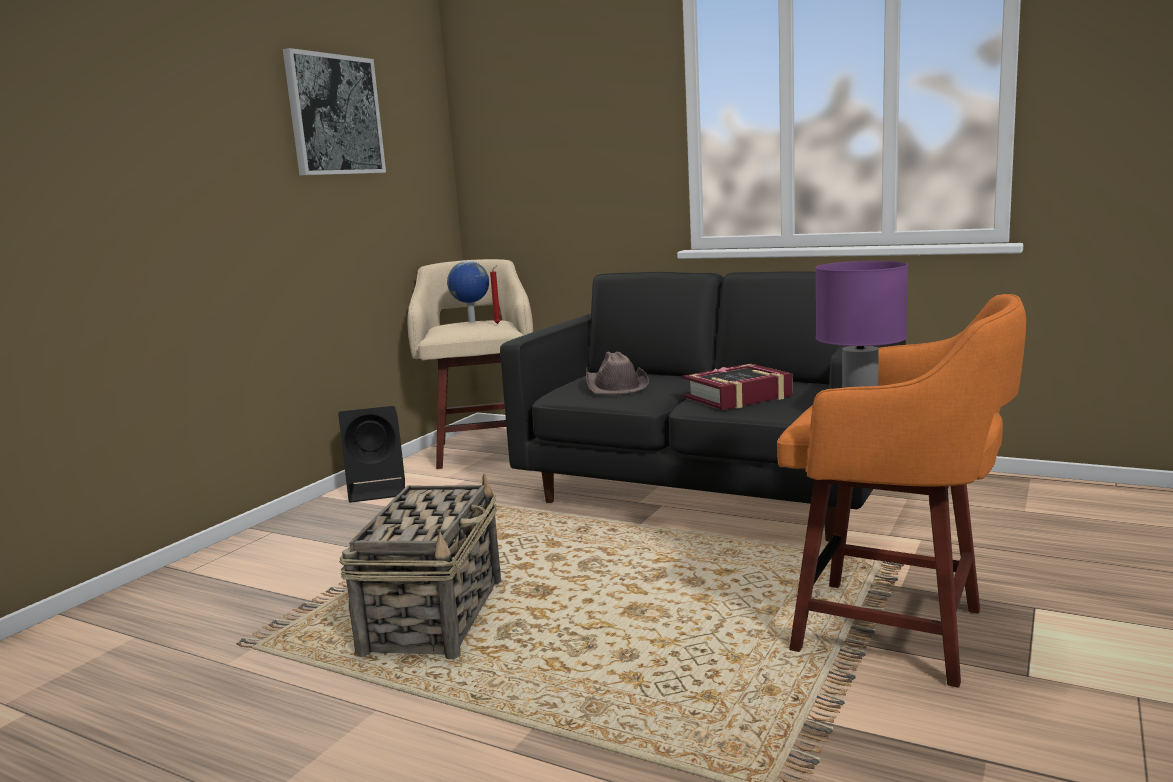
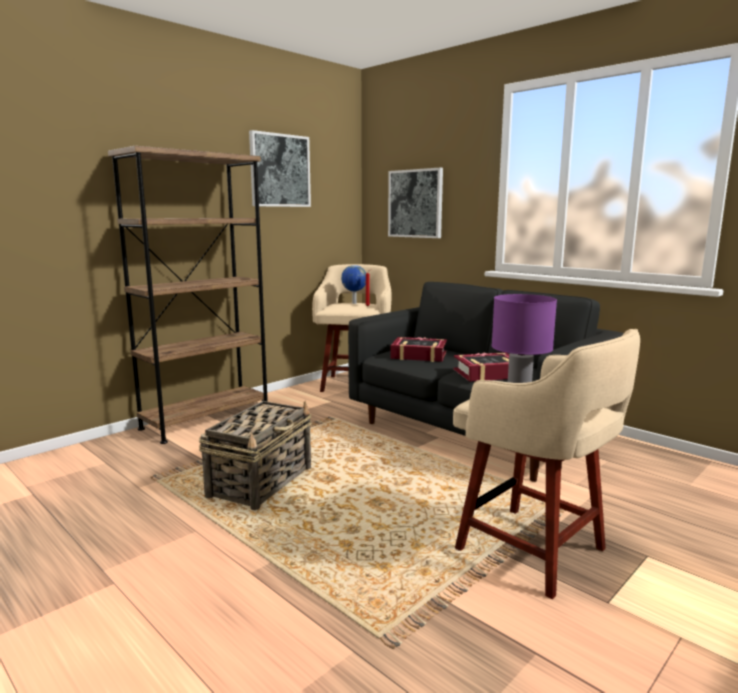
camera: 15 degrees right, 0 degrees up
black speaker [338,406,405,503] -> none
brown hat [586,351,649,394] -> book [390,337,447,362]
orange stool [777,294,1026,688] -> beige stool [453,329,640,599]
none -> brown bookcase [108,146,268,444]
none -> picture [388,168,443,238]

